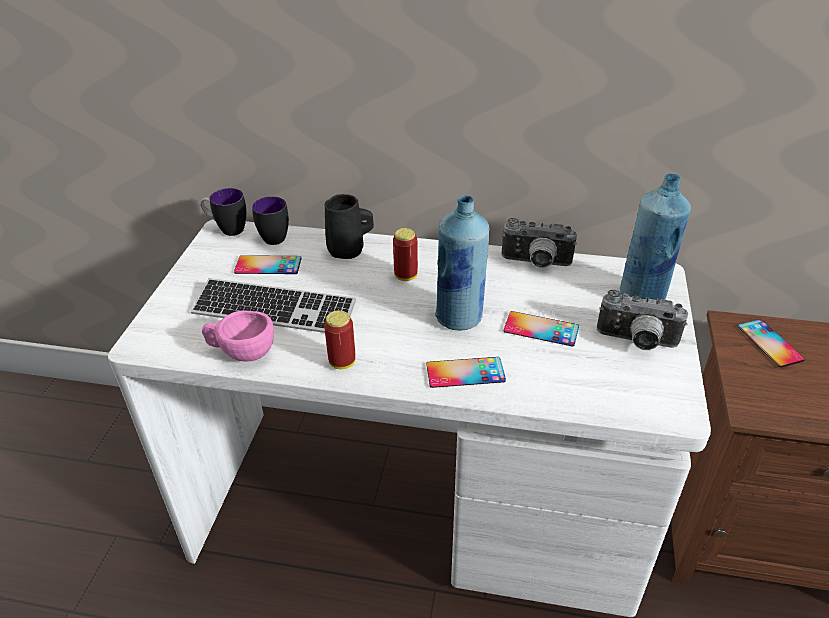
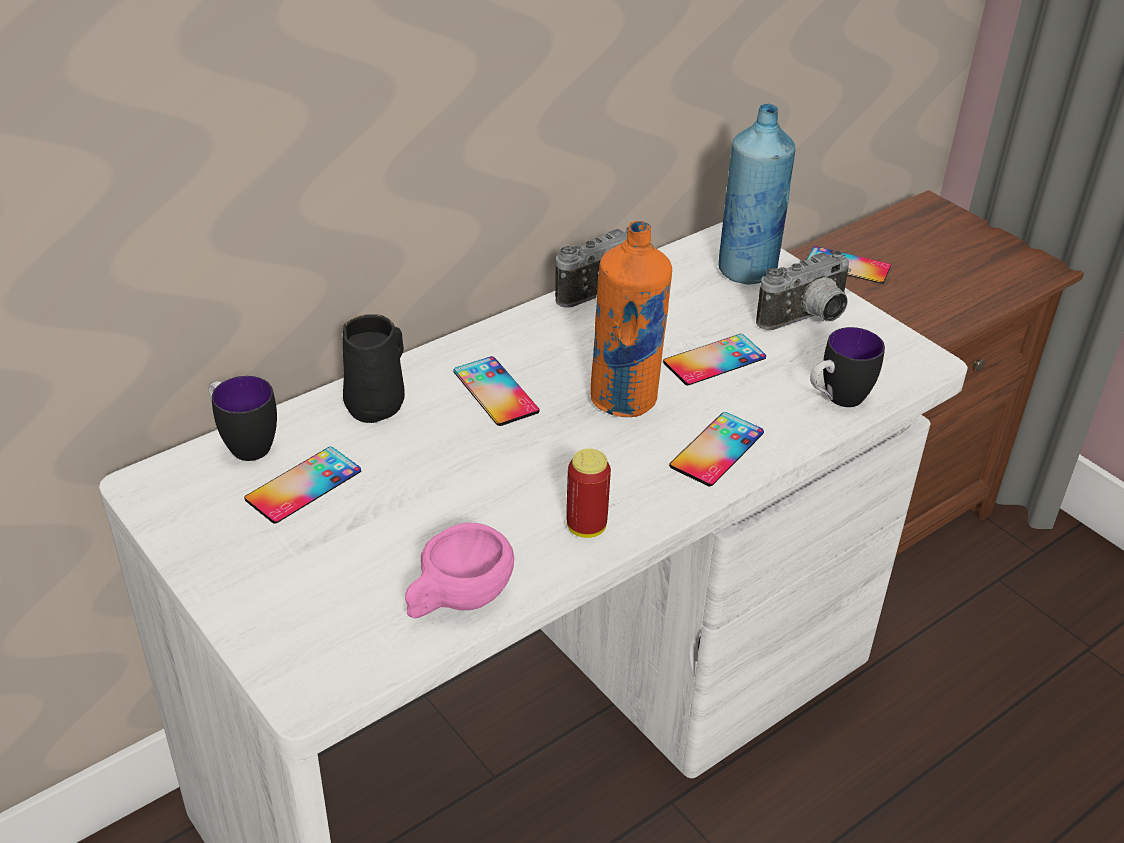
camera: 50 degrees left, 0 degrees up
keyboard [191,278,356,333] -> none
mug [201,188,246,236] -> mug moved to [810,327,885,407]
can [393,228,418,281] -> phone [453,356,540,426]
blue bottle [435,195,490,330] -> orange bottle [590,221,672,417]

